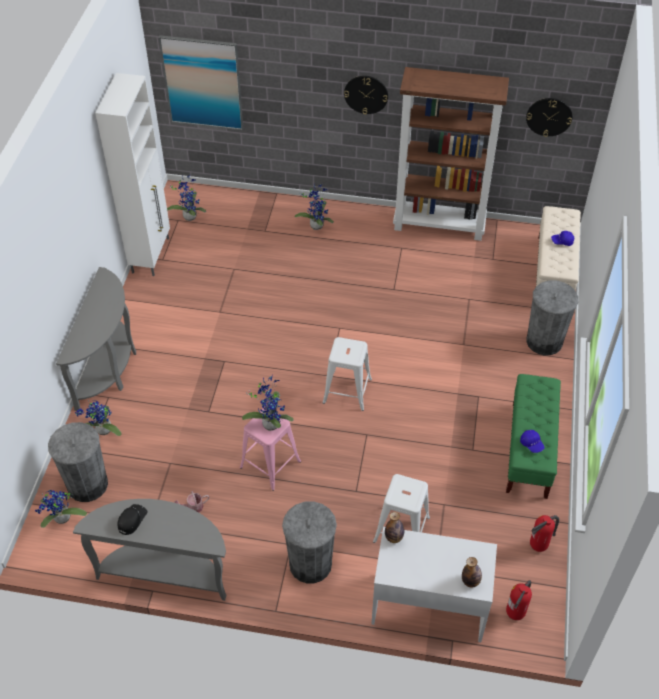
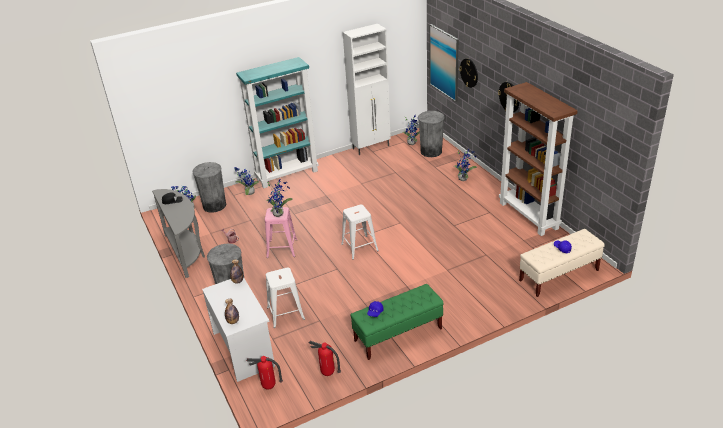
camera: 55 degrees right, 15 degrees down
grey console table [56,267,136,411] -> turquoise bookcase [236,57,319,188]
wall clock [526,98,572,137] -> wall clock moved to [459,58,478,88]
grey trash can [526,280,578,355] -> grey trash can moved to [418,111,445,157]

